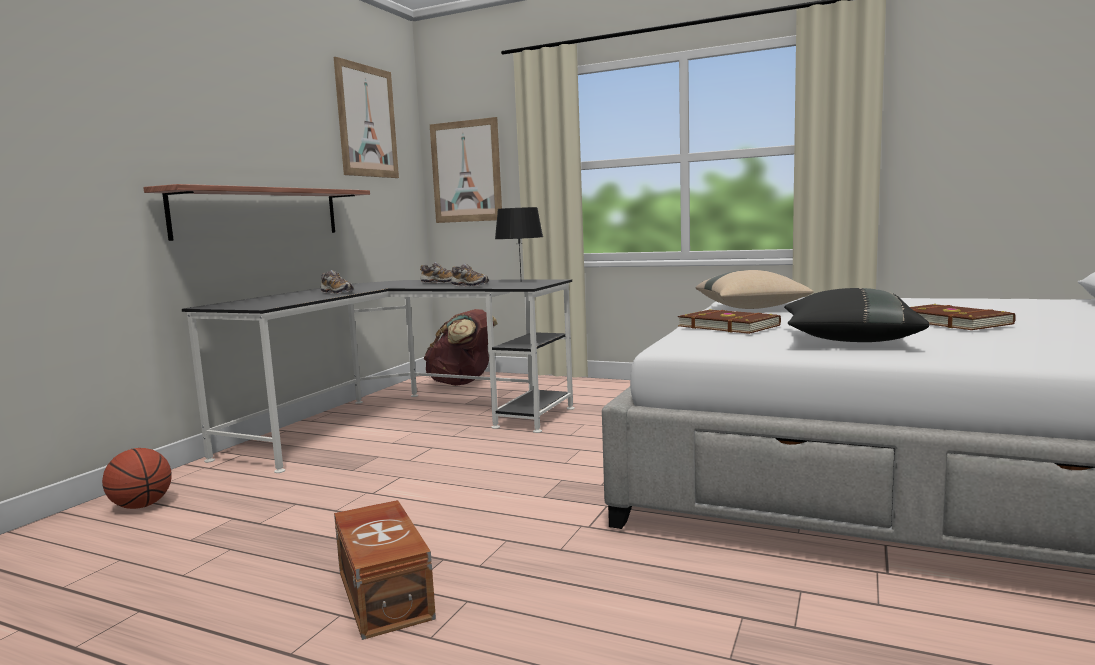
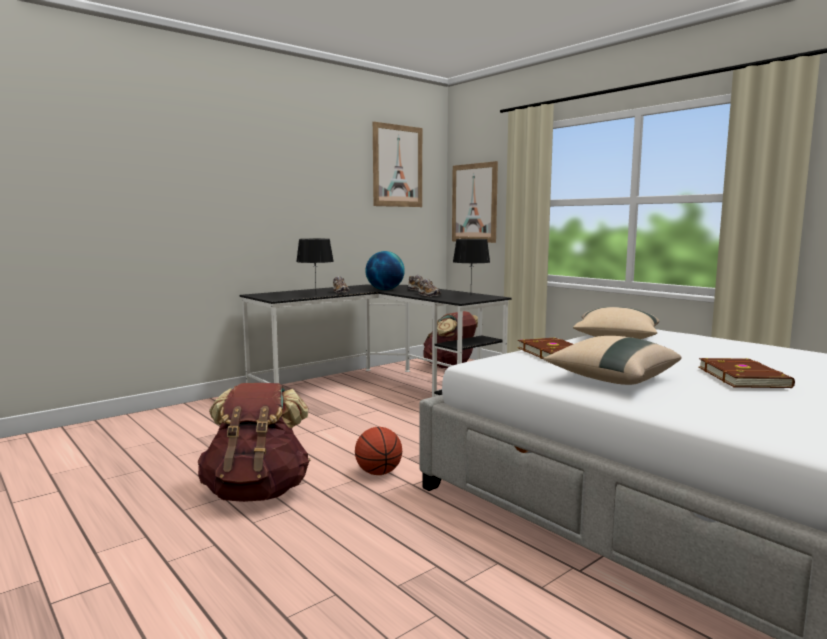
camera: 25 degrees right, 0 degrees up
basketball [102,448,172,509] -> basketball moved to [355,427,402,475]
shelf [143,184,370,241] -> none
brown storage box [334,500,436,640] -> brown backpack [198,383,311,502]
black pillow [784,288,930,342] -> beige pillow [544,336,682,385]
none -> black table lamp [296,239,334,287]
none -> globe [365,251,405,290]

